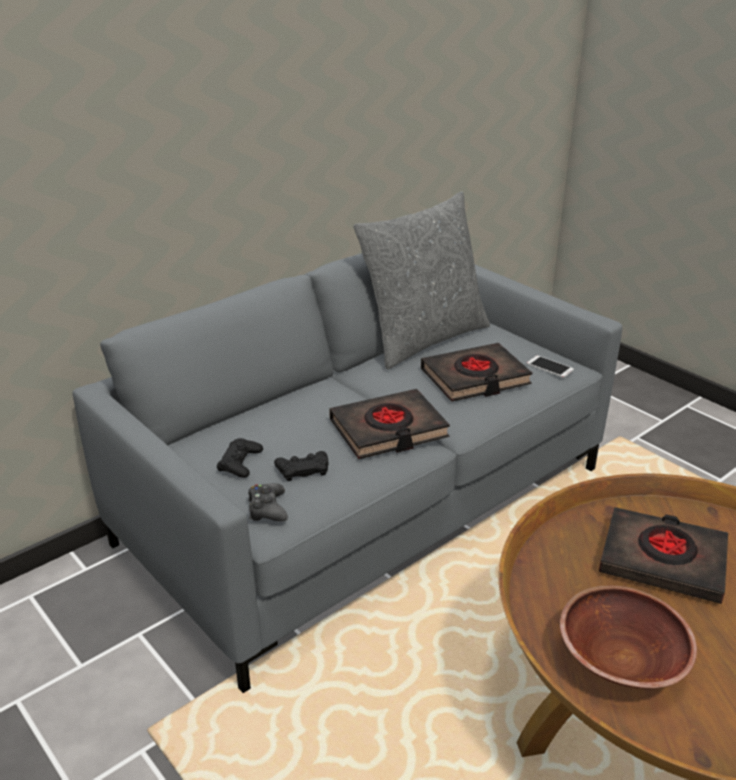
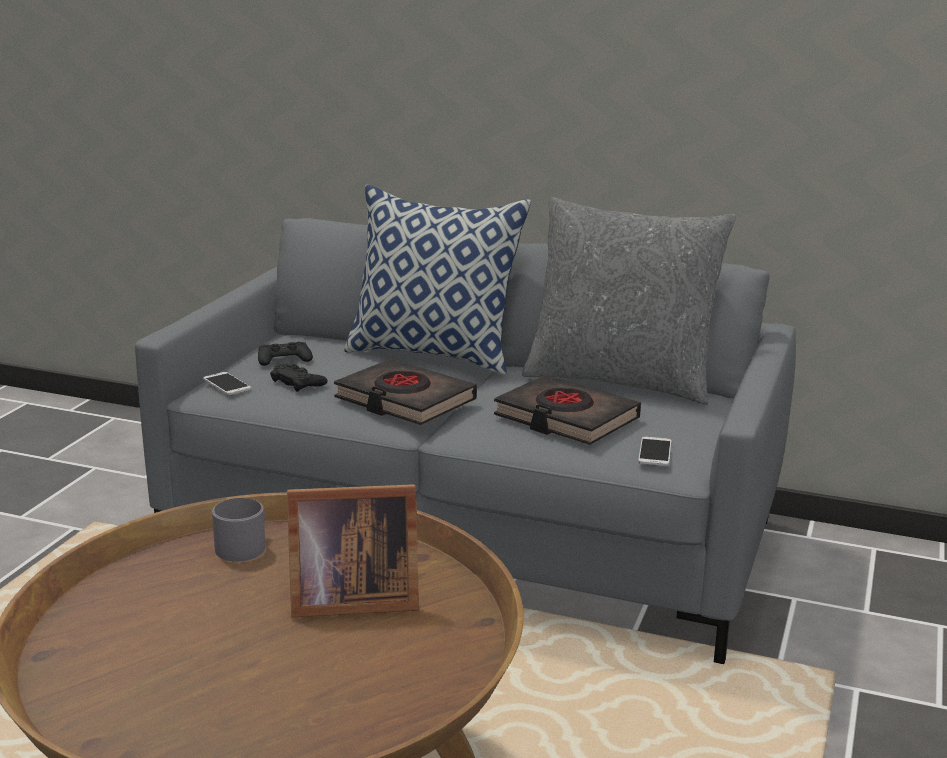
camera: 60 degrees right, 10 degrees down
black game controller [248,483,288,522] -> phone [203,372,251,395]
brown bowl [560,586,697,689] -> none
black book [599,507,728,604] -> picture frame [287,484,419,617]
none -> grey mug [212,498,265,562]
none -> pillow [344,185,531,374]

